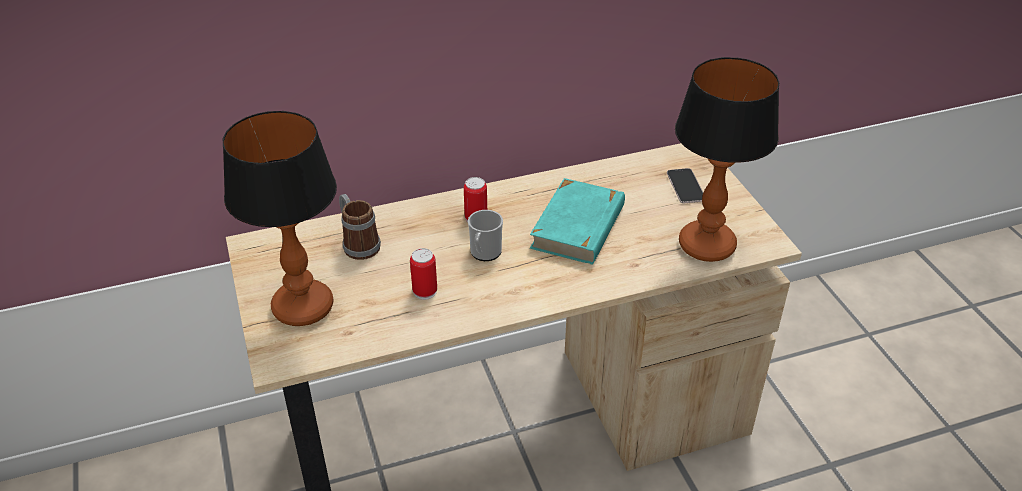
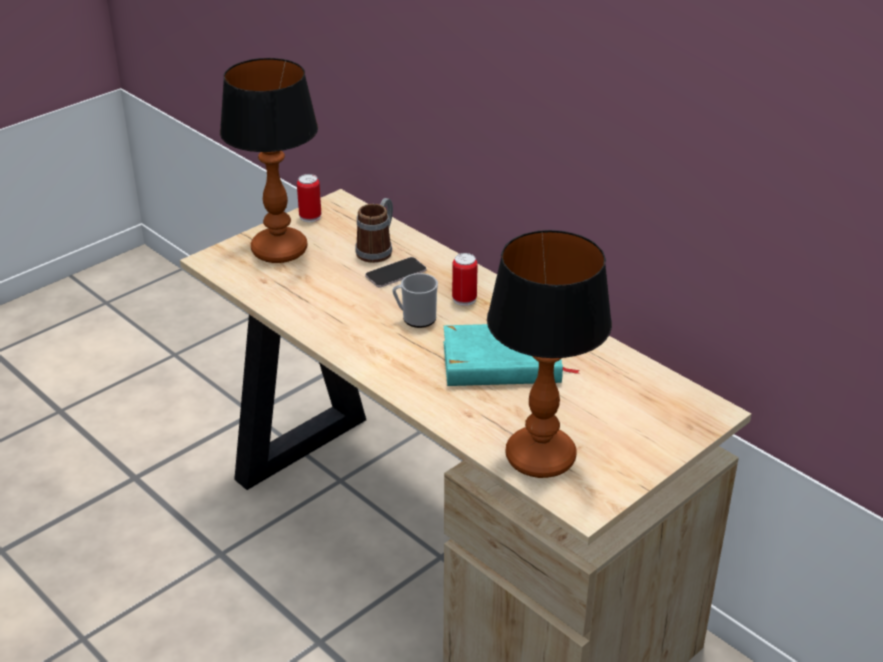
camera: 65 degrees right, 5 degrees down
can [410,248,437,300] -> can moved to [297,174,321,222]
phone [667,168,703,203] -> phone moved to [365,257,427,287]

